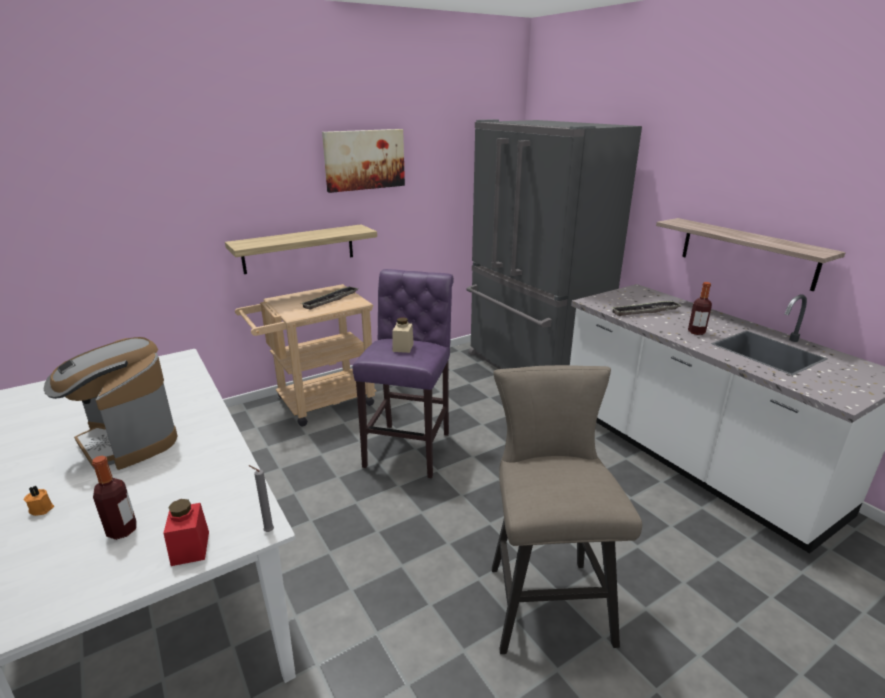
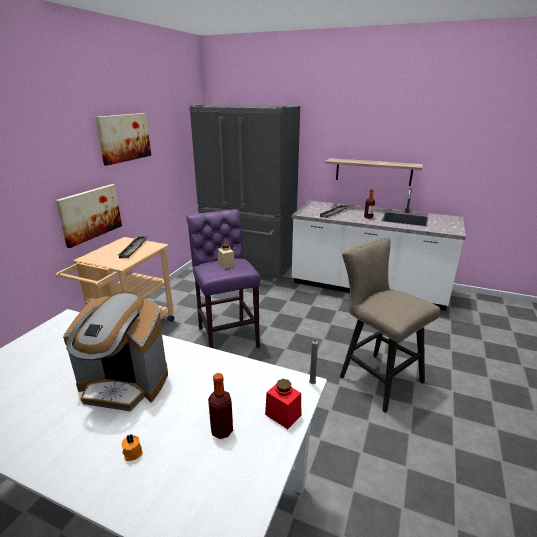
camera: 35 degrees left, 0 degrees up
shelf [225,224,377,274] -> picture [55,184,122,248]

